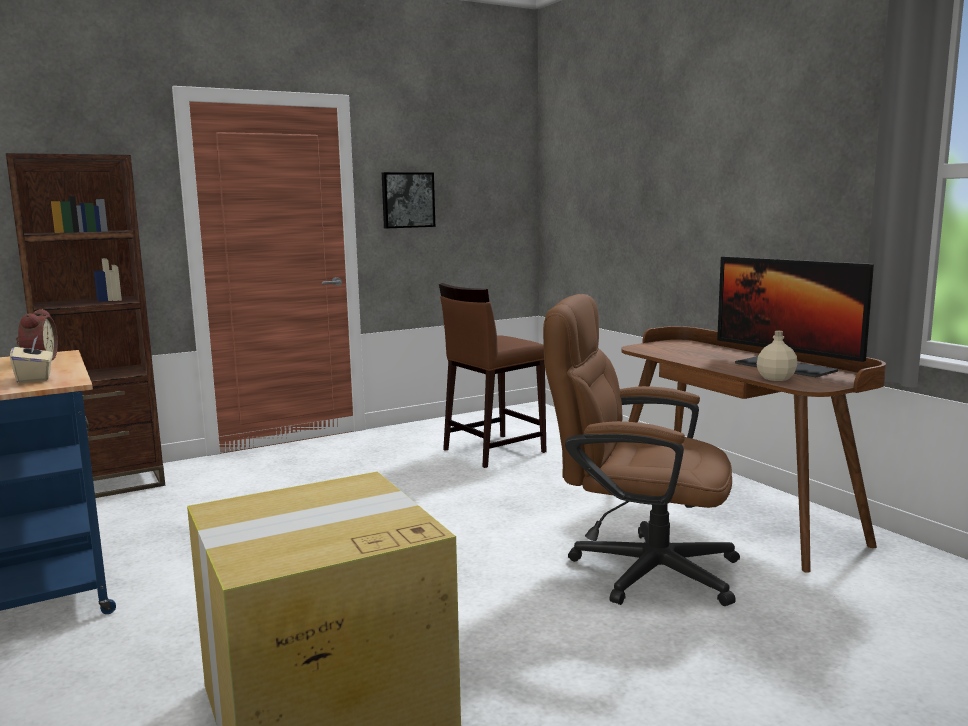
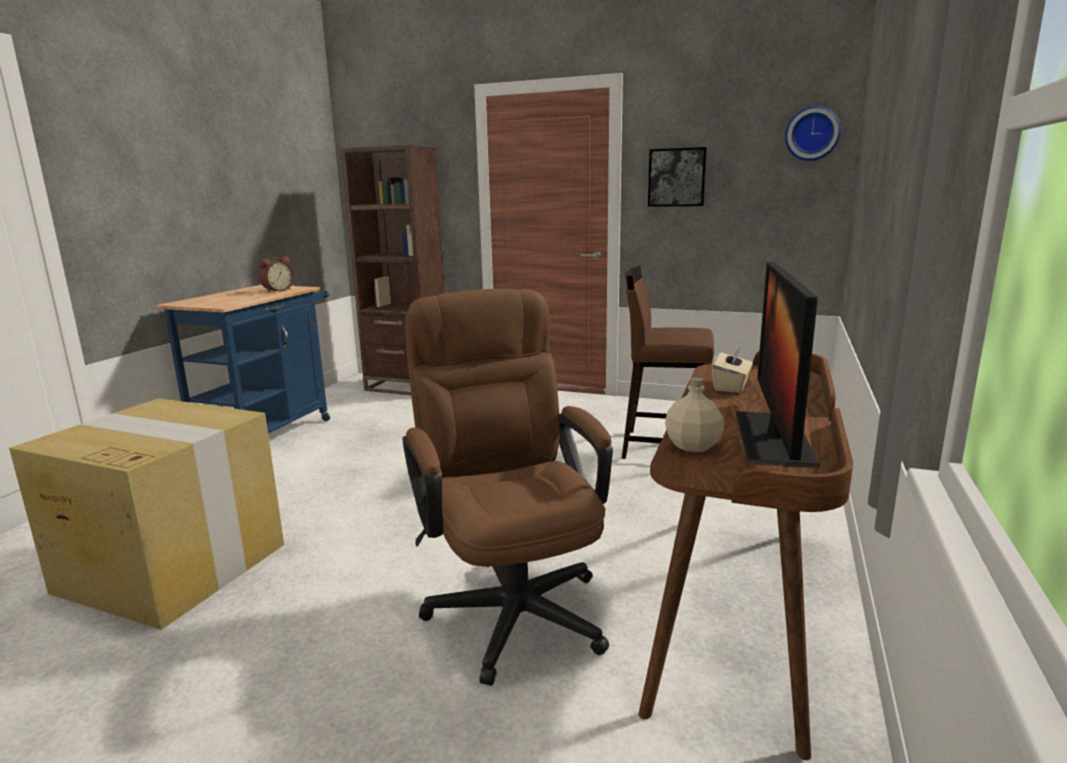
camera: 50 degrees right, 5 degrees up
beige tissue box [10,336,53,383] -> beige tissue box moved to [712,346,752,393]
none -> wall clock [785,106,841,161]

